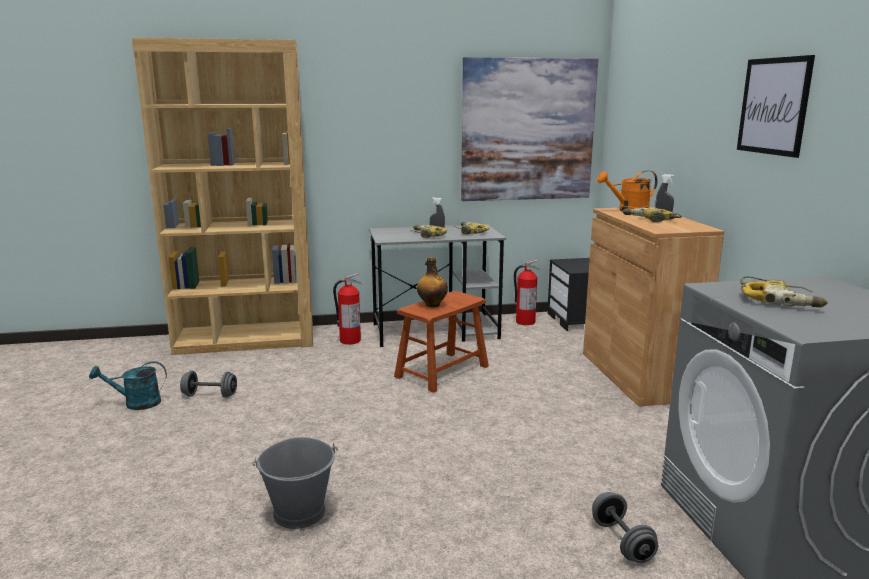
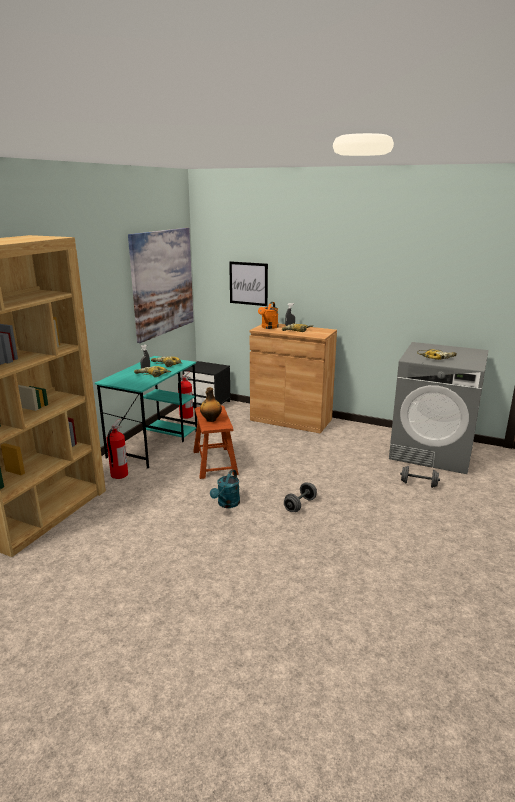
camera: 55 degrees left, 5 degrees up
turquoise watering can [89,361,167,410] -> turquoise watering can moved to [210,470,240,508]
grey dumbbell [180,371,237,398] -> grey dumbbell moved to [284,483,317,512]
grey bucket [252,437,338,529] -> none
grey desk [369,224,506,347] -> turquoise desk [95,356,197,469]
picture [737,55,815,158] -> picture moved to [229,261,268,306]

